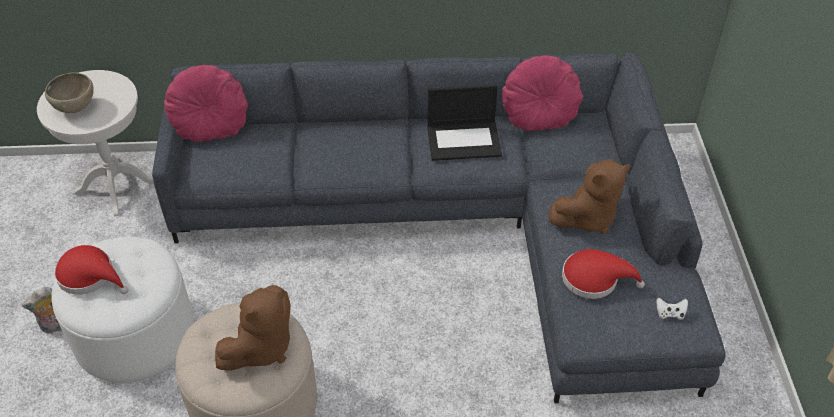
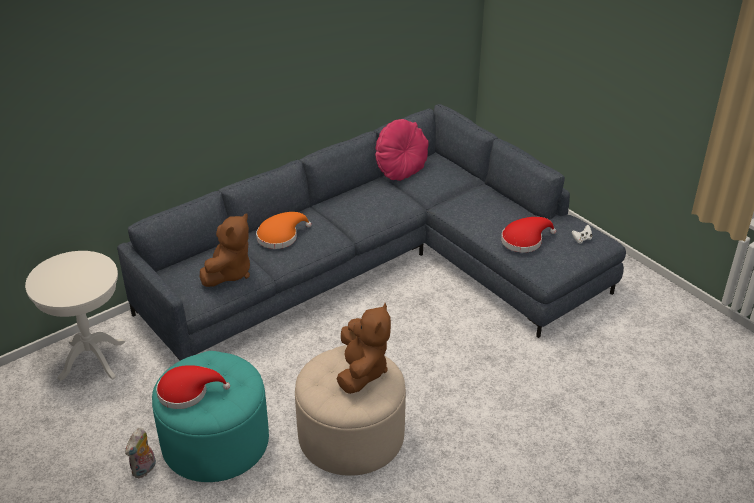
camera: 35 degrees left, 10 degrees down
brown bowl [45,73,94,113] -> none
white ottoman [51,237,194,383] -> turquoise ottoman [152,351,269,482]
pink pillow [164,65,248,142] -> none
laptop [427,85,502,161] -> none
brown plush toy [549,159,630,234] -> brown plush toy moved to [200,213,250,287]
none -> orange hat [256,212,312,249]

